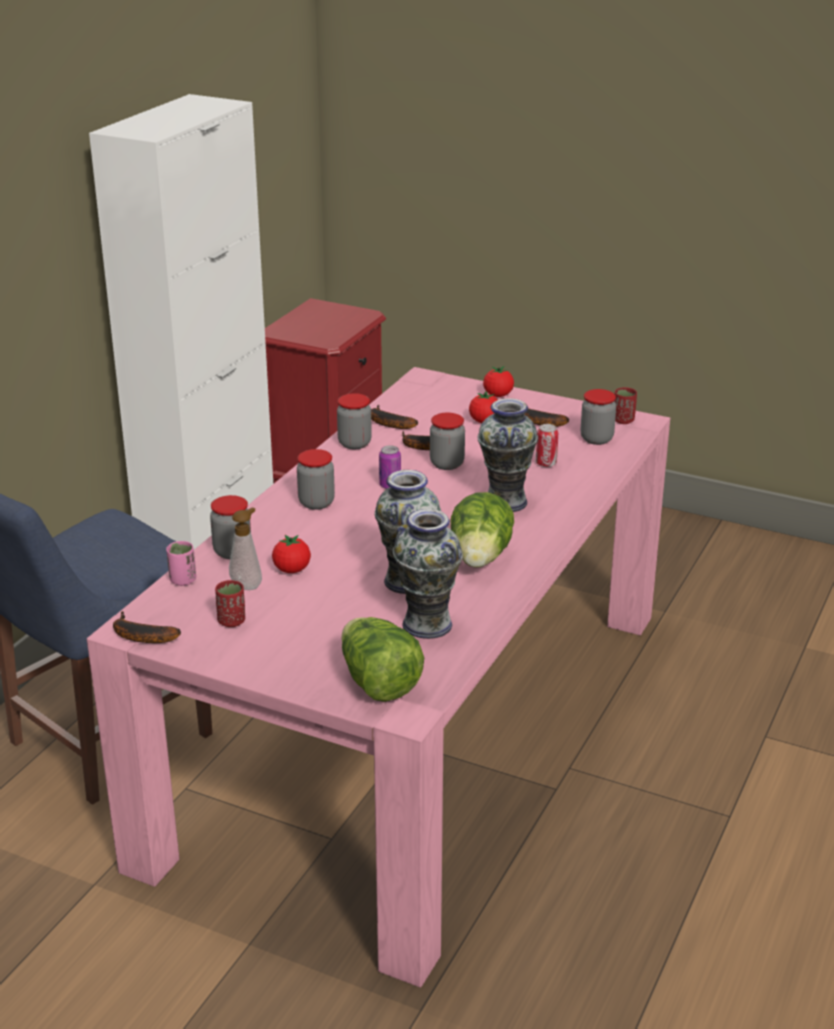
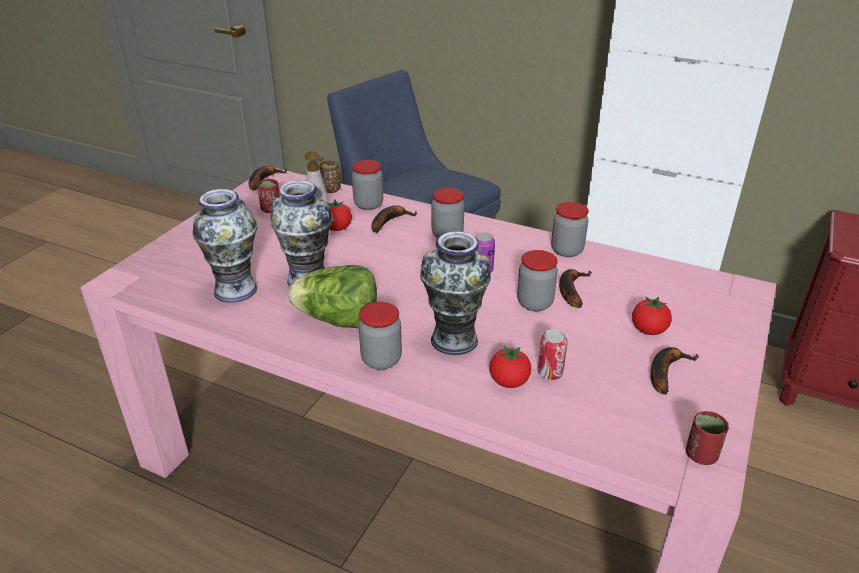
camera: 90 degrees right, 5 degrees up
pink cup [166,541,196,586] -> brown cup [319,161,341,193]
lettuce [341,617,424,702] -> none
banana [371,405,418,429] -> banana moved to [371,205,417,233]
tomato [483,366,514,397] -> tomato moved to [489,346,531,388]
jar [581,389,616,445] -> jar moved to [358,302,402,370]

